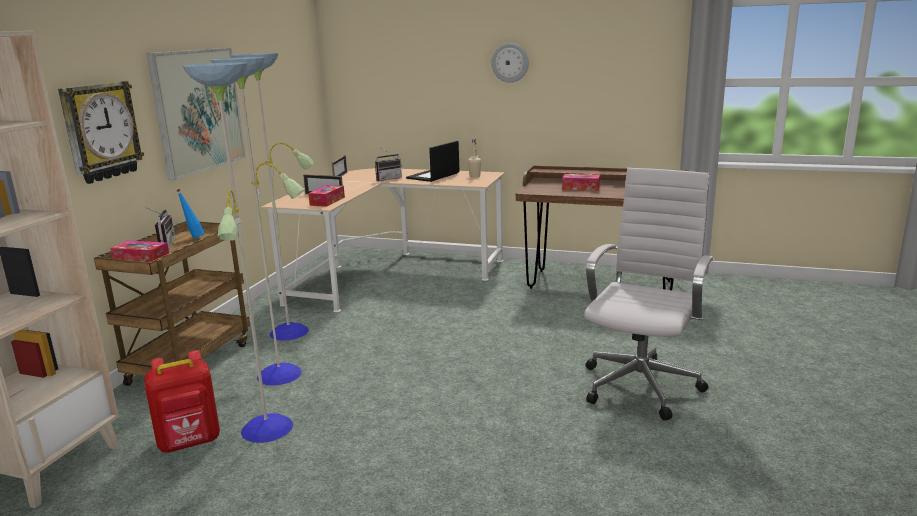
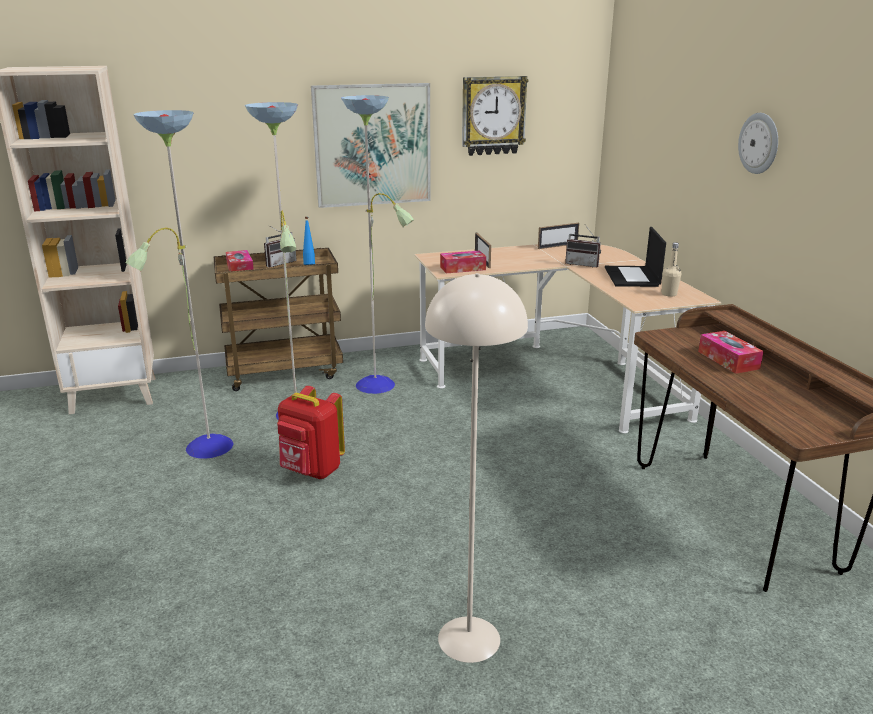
camera: 55 degrees right, 5 degrees up
wall clock [58,81,144,184] -> wall clock moved to [462,76,528,156]
red backpack [144,350,220,453] -> red backpack moved to [277,386,345,479]
laptop [406,141,459,182] -> laptop turned 90 degrees counterclockwise [605,227,666,287]
white office chair [584,168,714,421] -> beige floor lamp [425,273,528,663]

